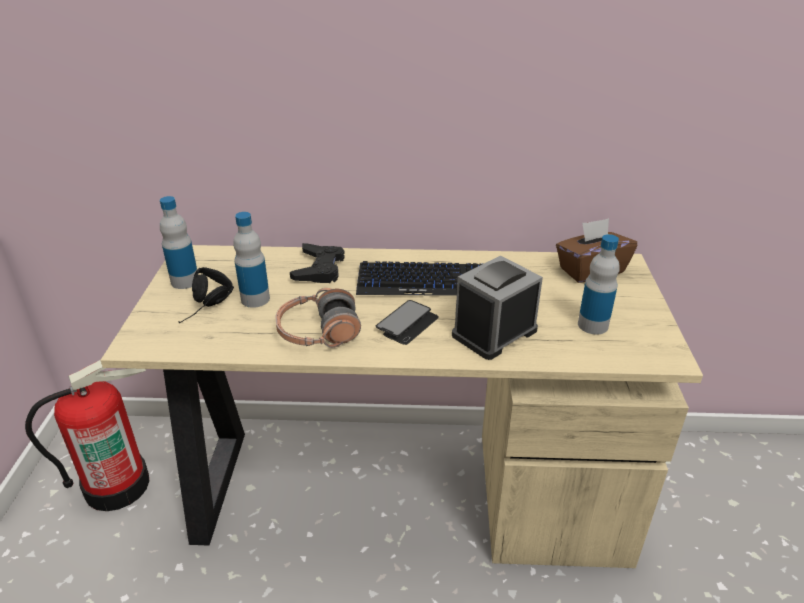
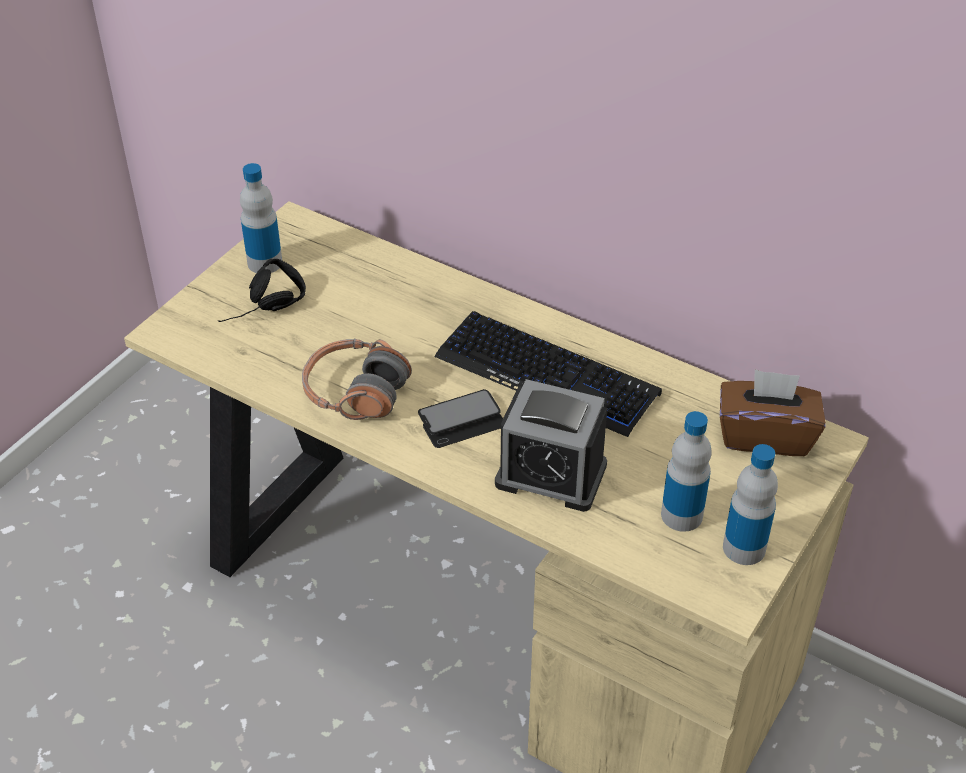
camera: 30 degrees right, 10 degrees up
fire extinguisher [25,360,149,511] -> none
bottle [233,212,270,308] -> bottle moved to [723,444,778,565]
black game controller [290,243,345,283] -> none
alarm clock [452,256,543,360] -> alarm clock turned 150 degrees counterclockwise [495,379,607,512]

